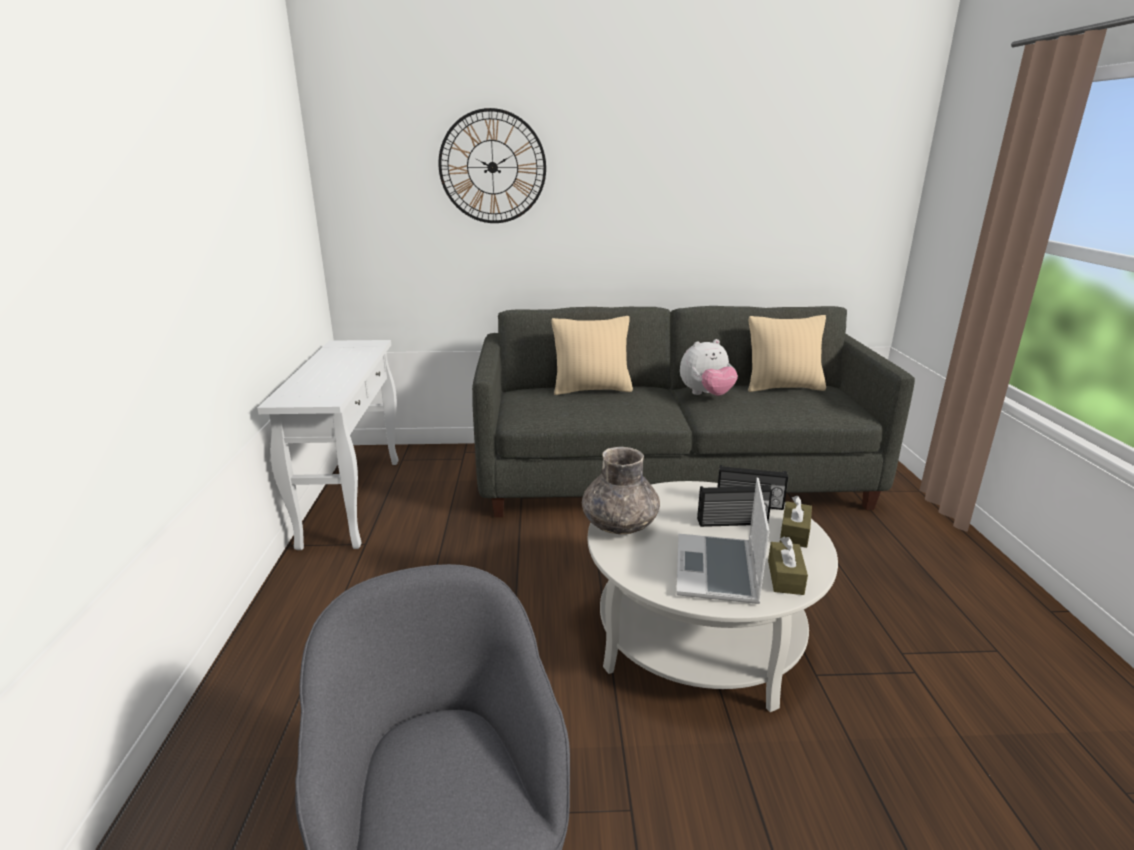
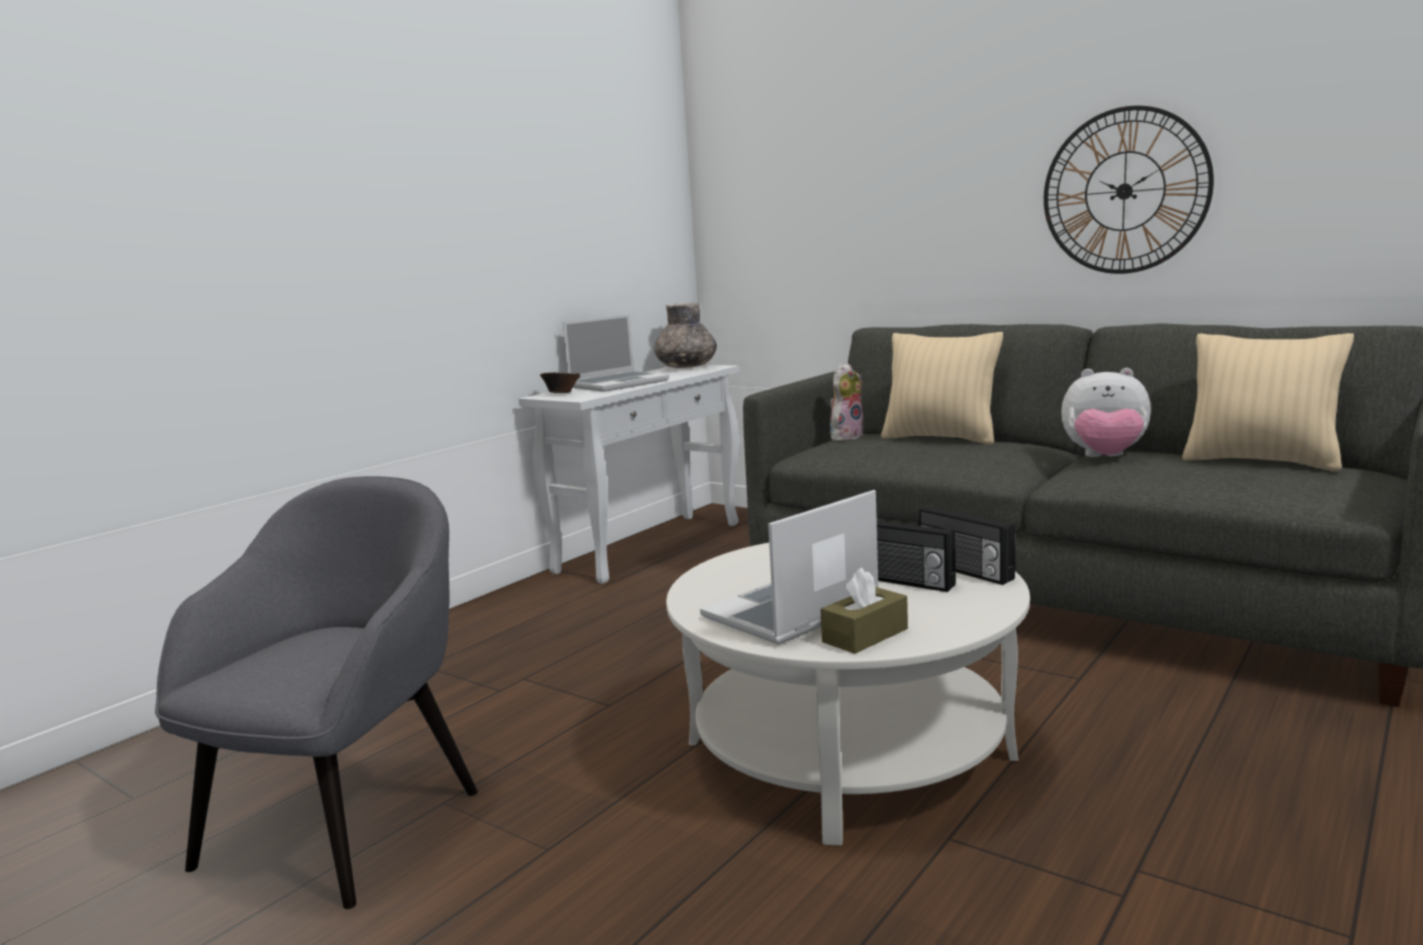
camera: 40 degrees right, 10 degrees down
wall clock [438,108,546,223] -> wall clock moved to [1044,106,1214,274]
grey vase [582,447,660,534] -> grey vase moved to [654,303,717,368]
brown tissue box [780,496,812,548] -> none
none -> brown bowl [540,372,580,393]
none -> laptop [563,314,669,392]
none -> plush toy [830,363,863,441]

